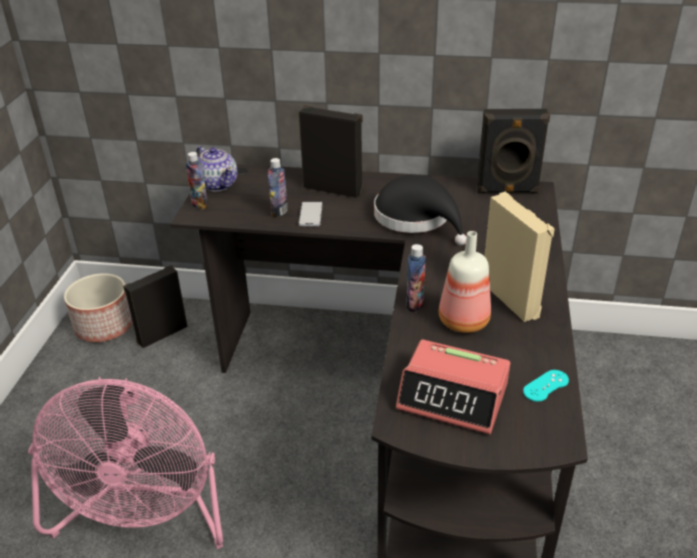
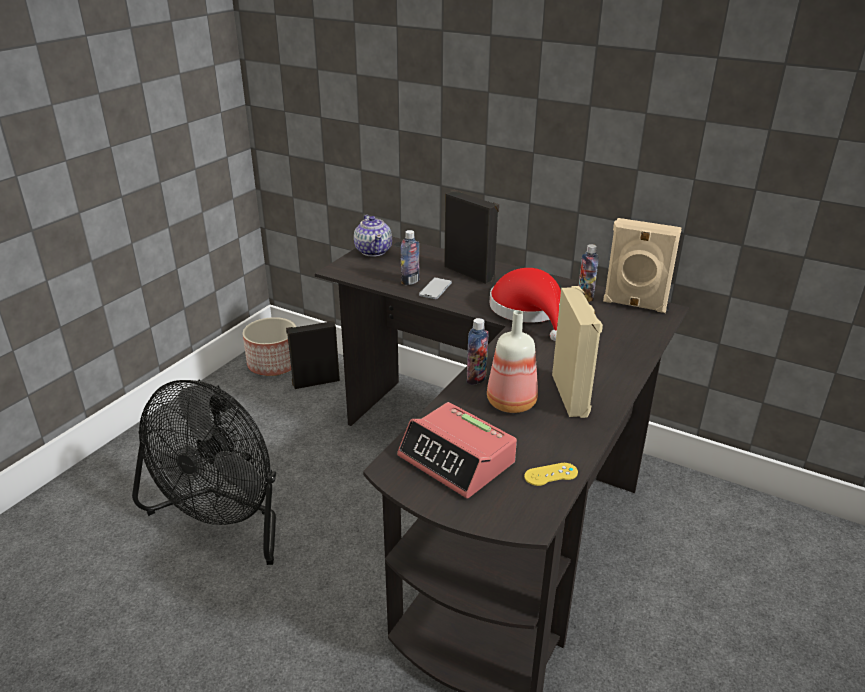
camera: 20 degrees right, 5 degrees down
pink fan [28,377,223,549] -> black fan [132,379,276,565]
bottle [185,152,208,209] -> bottle moved to [579,244,599,302]
black hat [374,174,466,245] -> red hat [490,268,561,341]
black speaker [477,109,550,193] -> beige speaker [603,218,682,313]
turquoise game controller [523,370,569,402] -> yellow game controller [524,463,578,486]

